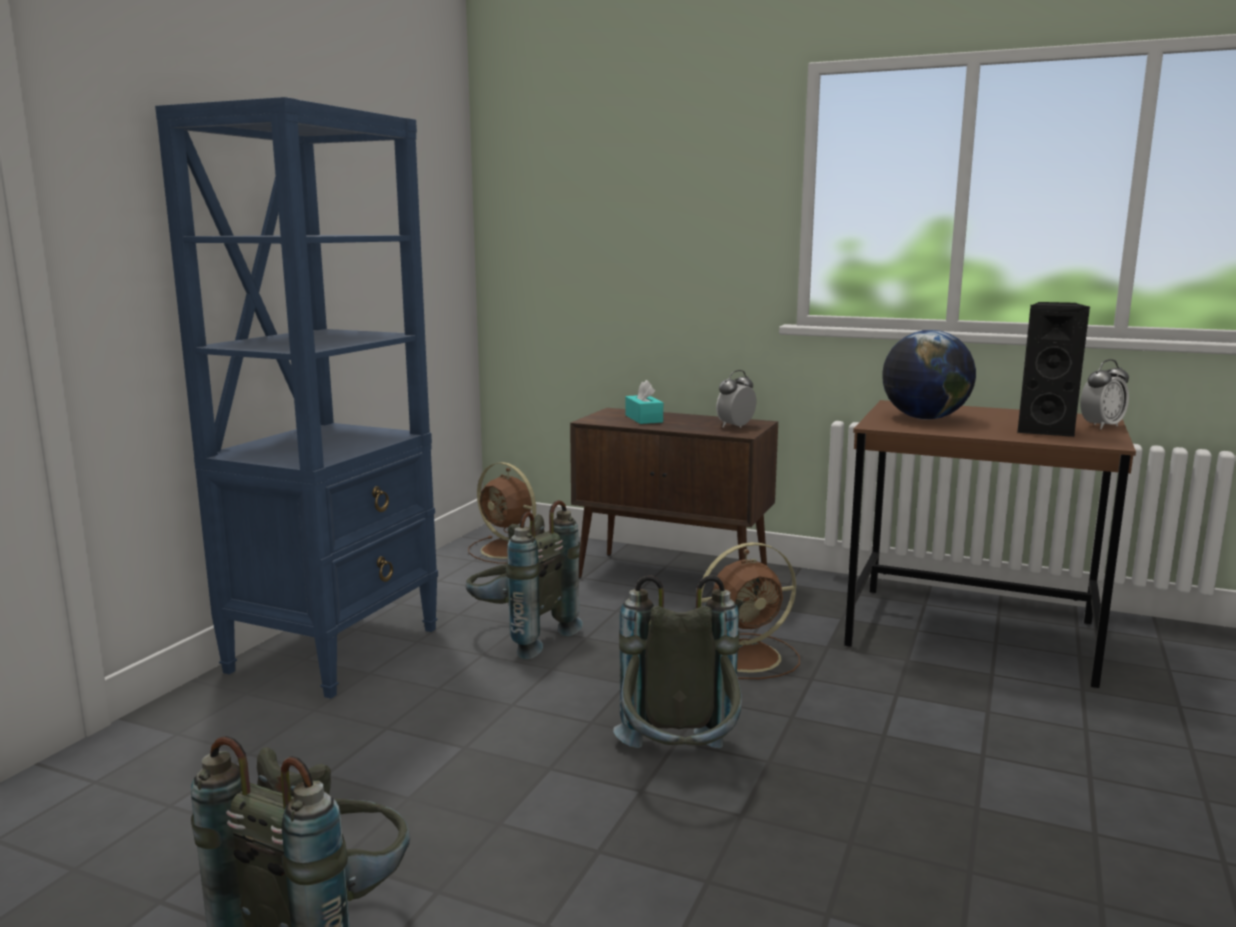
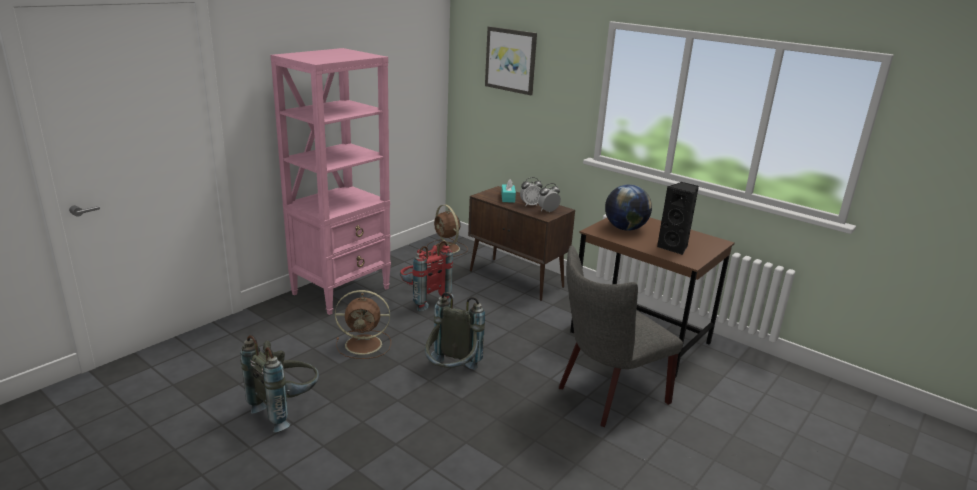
camera: 15 degrees right, 10 degrees up
blue bookcase [155,97,438,699] -> pink bookcase [271,48,391,315]
grey backpack [466,500,583,659] -> red backpack [400,241,454,312]
brown fan [701,542,800,679] -> brown fan moved to [335,290,391,359]
alarm clock [1080,359,1129,429] -> alarm clock moved to [520,177,542,207]
none -> picture [485,26,537,95]
none -> grey chair [559,245,683,427]

